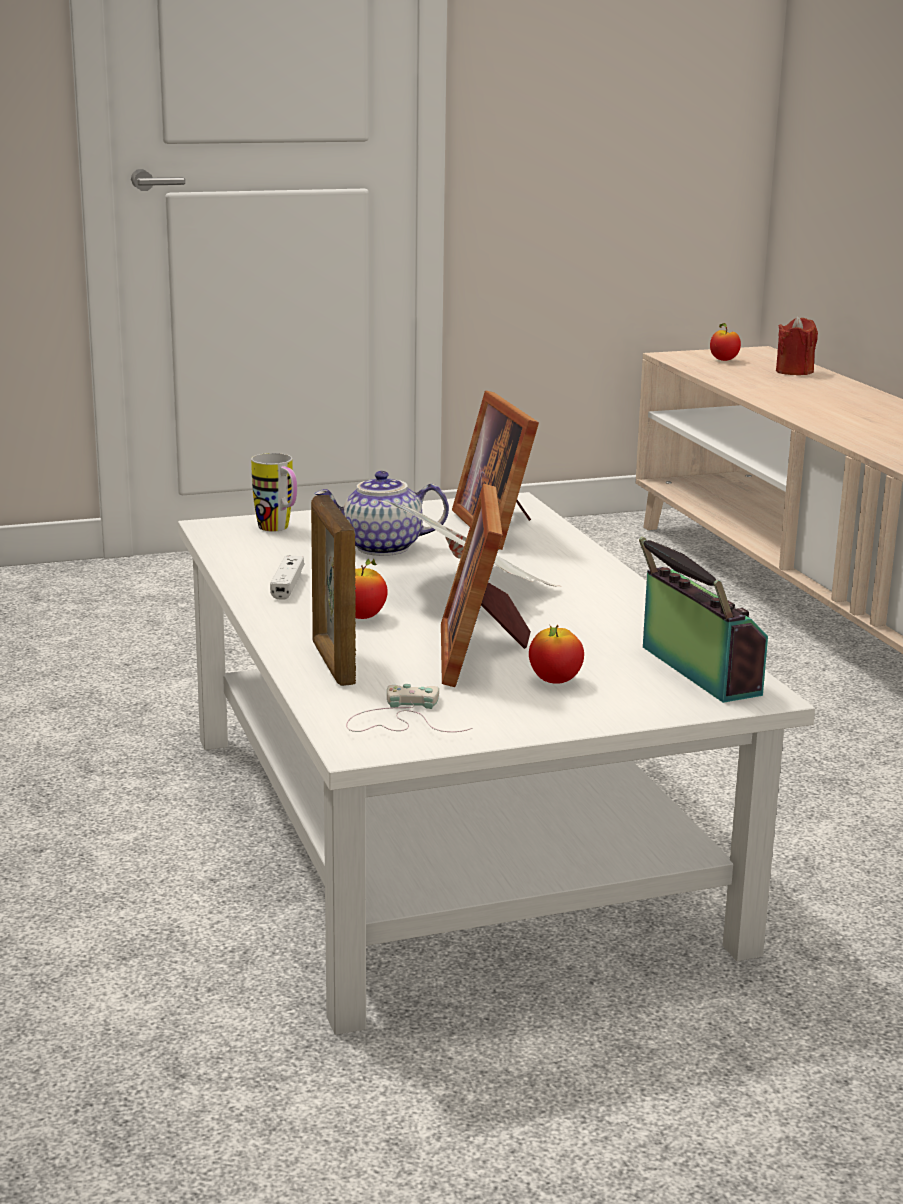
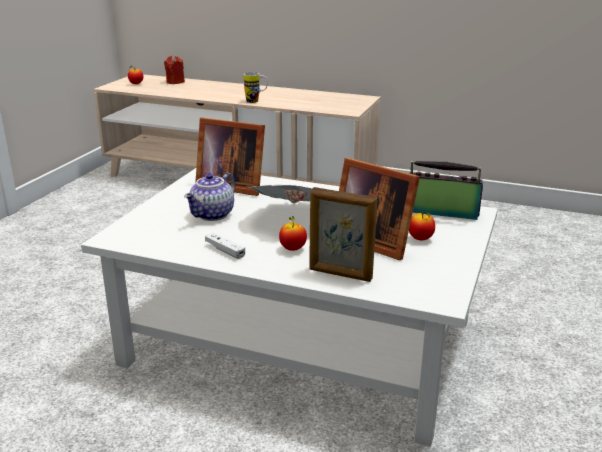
camera: 50 degrees left, 5 degrees up
mug [251,453,297,531] -> mug moved to [244,72,268,103]
white game controller [346,684,473,732] -> none

